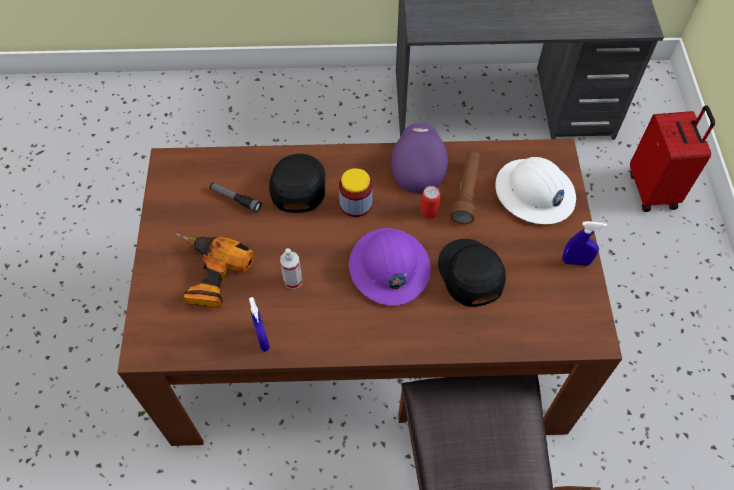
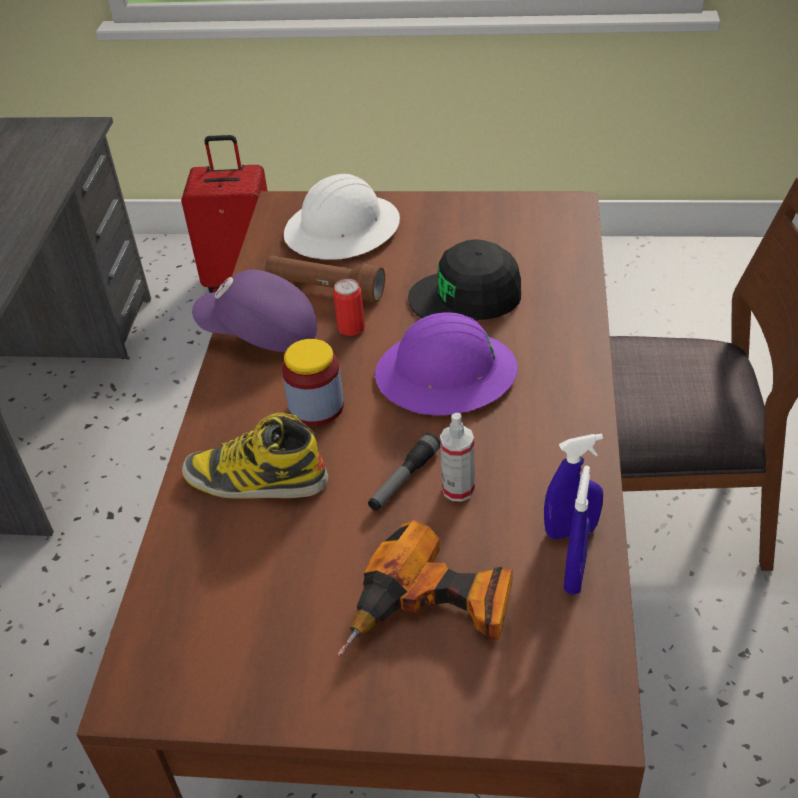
camera: 80 degrees left, 15 degrees down
flashlight [210,182,262,213] -> flashlight moved to [368,433,440,511]
black cap [269,154,325,213] -> boot [182,413,329,499]
blue spray bottle [562,221,607,266] -> blue spray bottle moved to [564,466,590,595]

